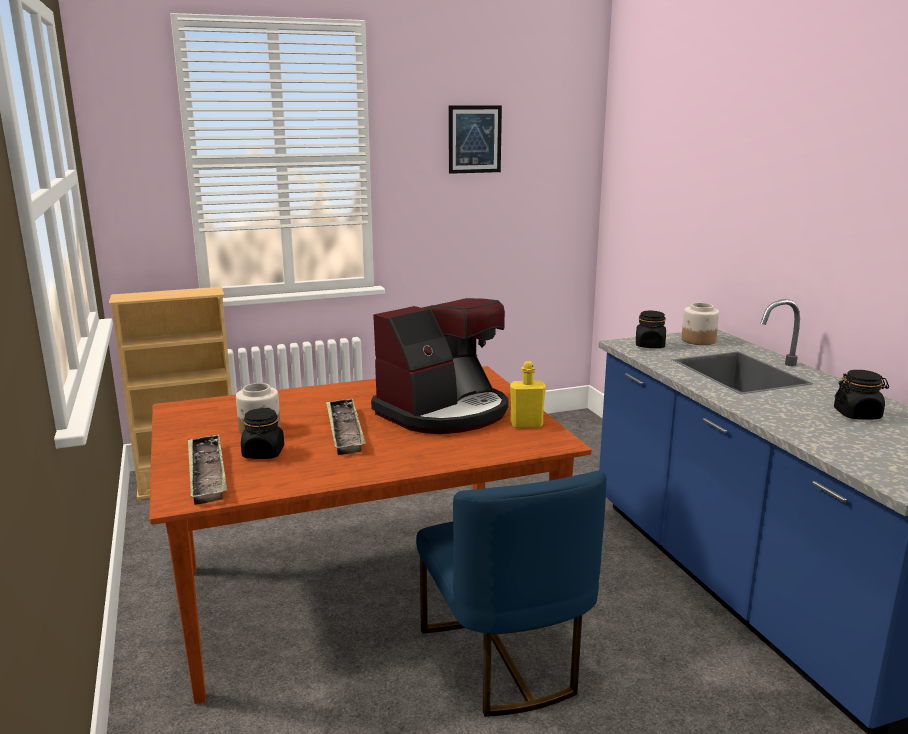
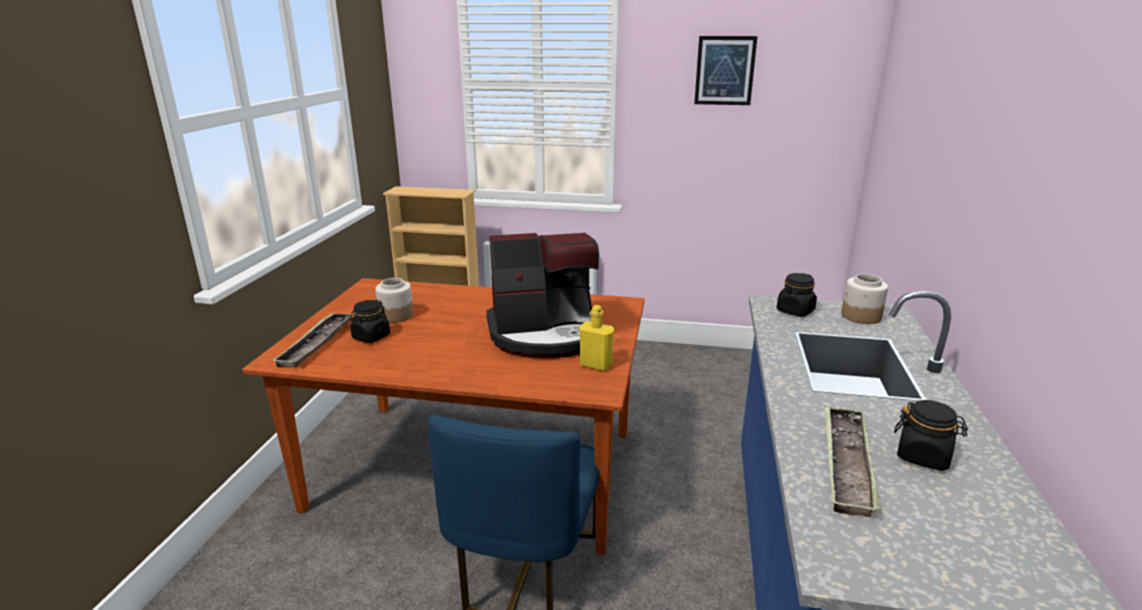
camera: 30 degrees right, 5 degrees up
tray [326,398,366,455] -> tray moved to [824,407,881,517]

